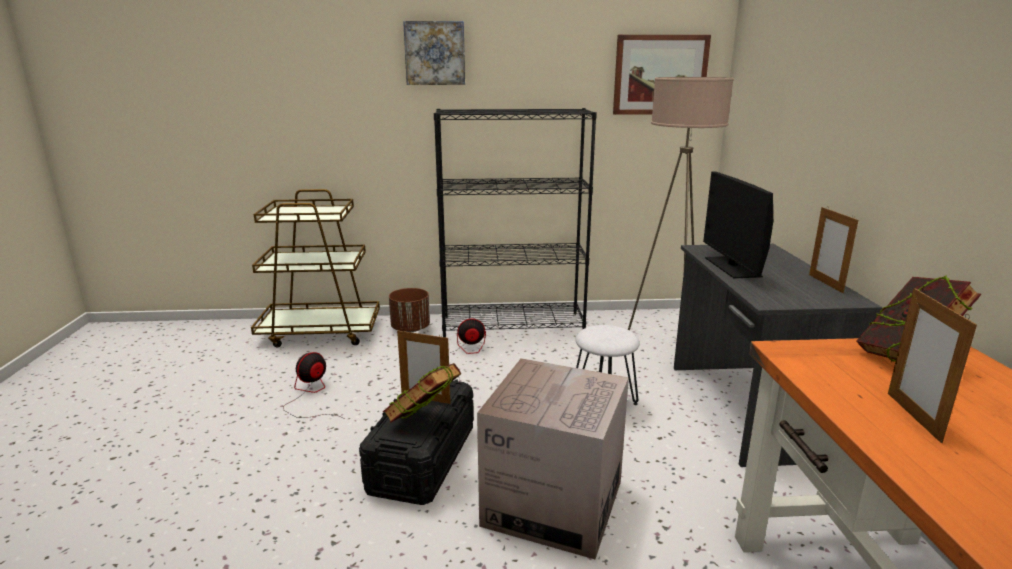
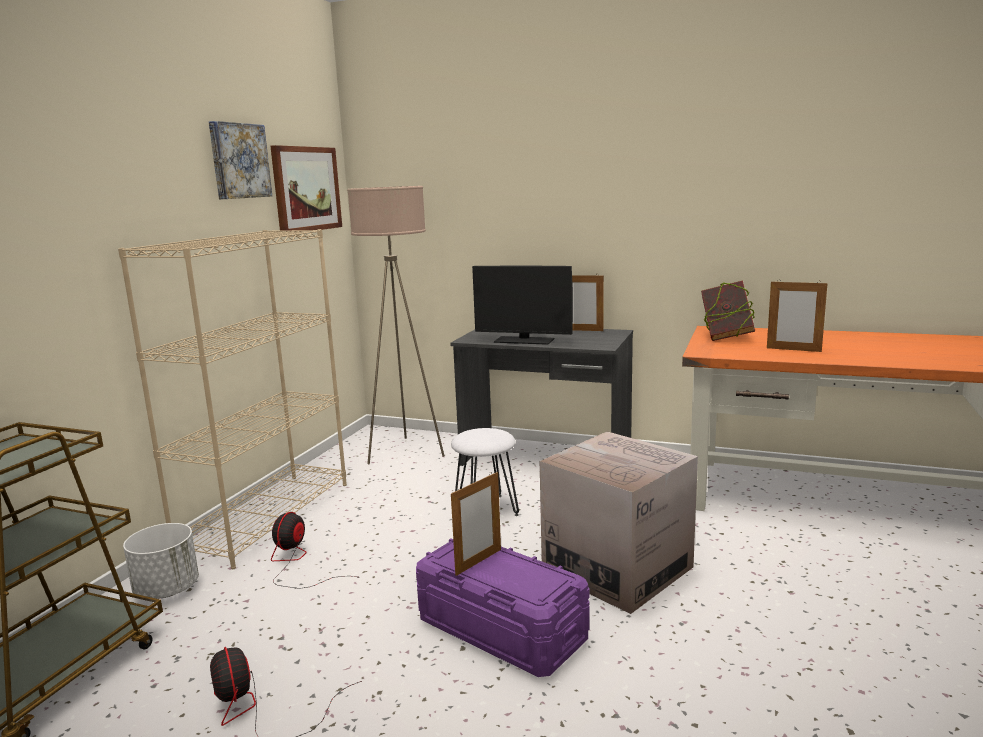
camera: 65 degrees left, 5 degrees down
black storage box [359,379,474,505] -> purple storage box [416,538,590,677]
book [383,363,461,423] -> none
brown planter [389,288,430,332] -> white planter [123,523,199,599]
picture [403,21,465,85] -> picture moved to [209,121,272,199]
black bookcase [434,108,597,338] -> beige bookcase [118,229,347,569]

